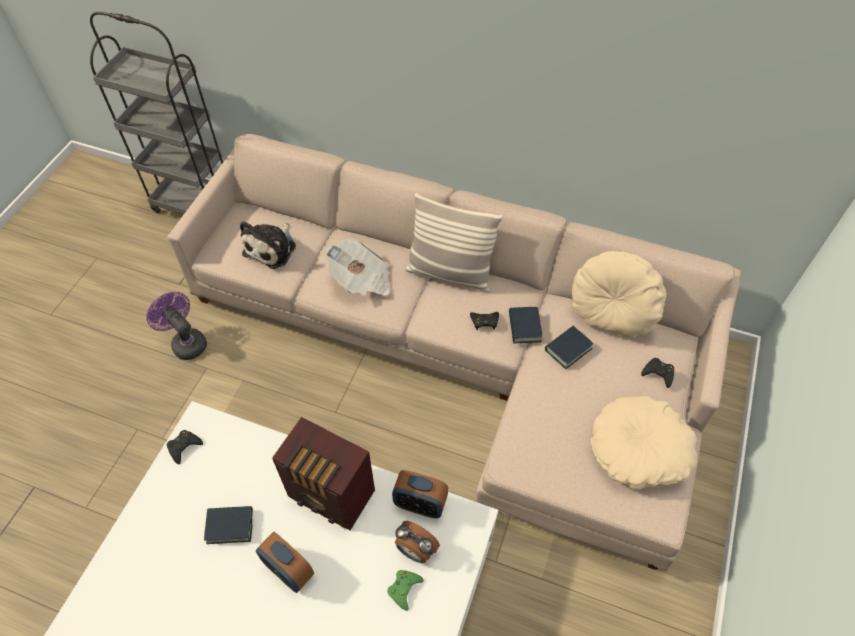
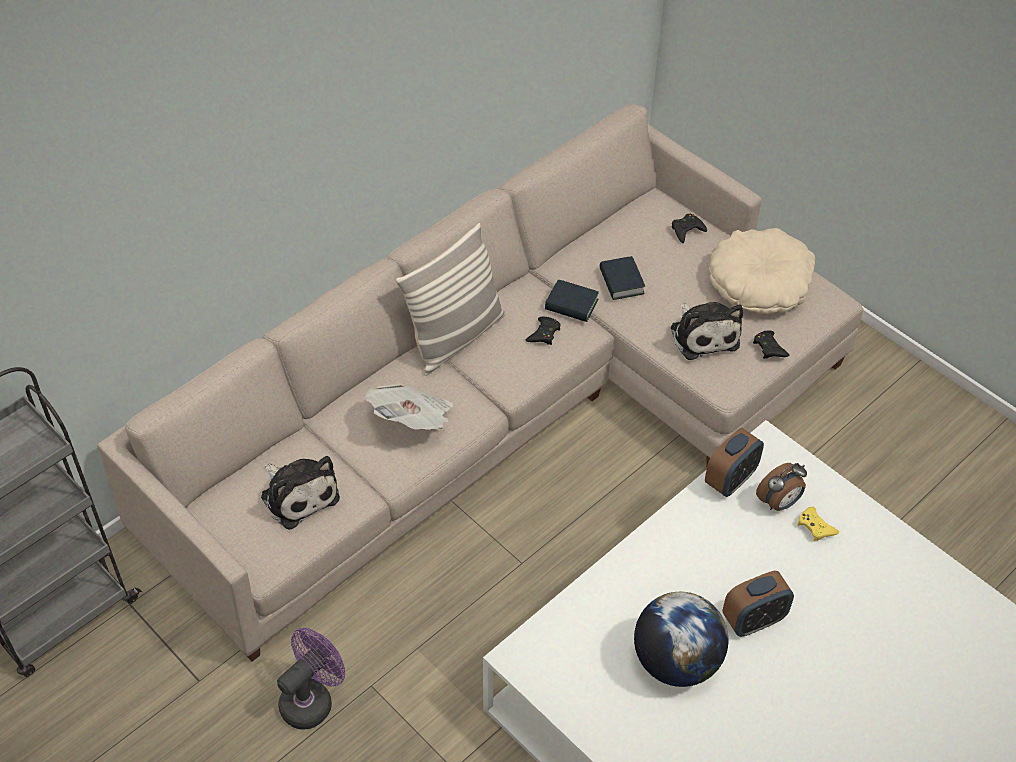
camera: 65 degrees left, 5 degrees down
purple fan [146,292,207,360] -> purple fan turned 150 degrees clockwise [277,628,345,730]
black game controller [167,430,203,464] -> black game controller moved to [753,330,789,359]
book [204,506,253,544] -> globe [634,592,728,687]
radio [272,417,375,530] -> none
green game controller [387,570,424,611] -> yellow game controller [797,507,839,542]
beige pillow [572,251,666,338] -> none
none -> plush toy [671,302,743,360]

